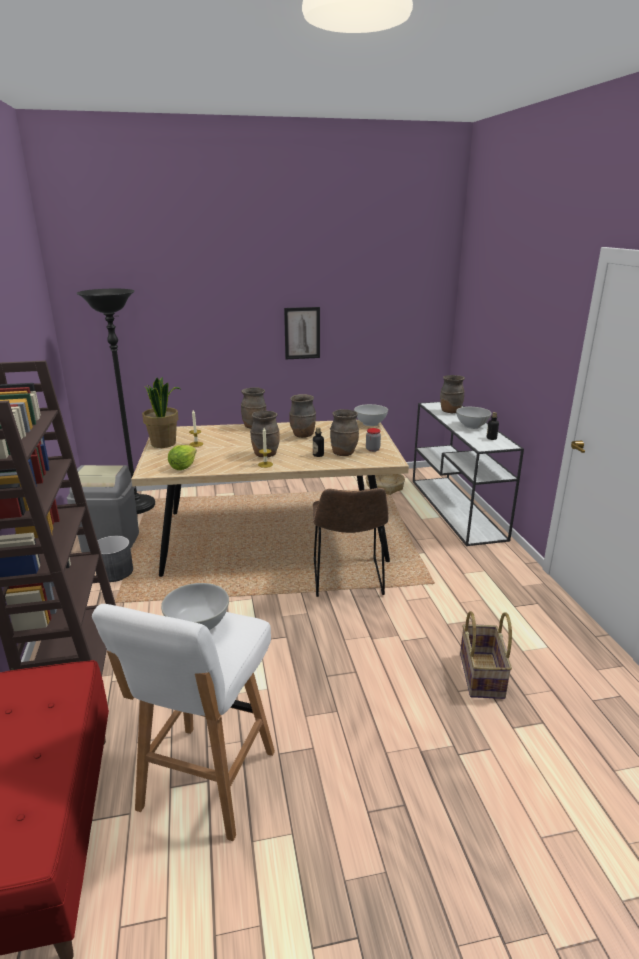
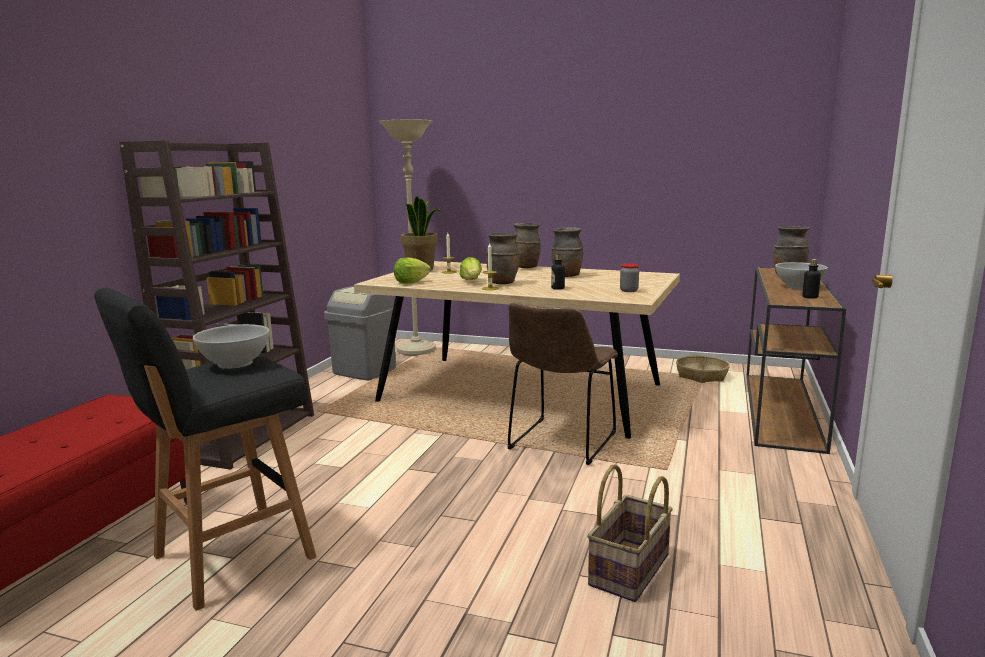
camera: 30 degrees right, 10 degrees down
black floor lamp [77,289,155,514] -> beige floor lamp [378,119,436,356]
white stool [92,604,275,841] -> black stool [94,288,316,611]
grey planter [96,536,133,582] -> none
picture [284,307,320,359] -> none
brown vase [330,409,359,456] -> none
white bowl [354,404,388,426] -> none
white console table [413,402,524,546] -> brown console table [746,267,846,454]
none -> lettuce [460,257,482,280]

